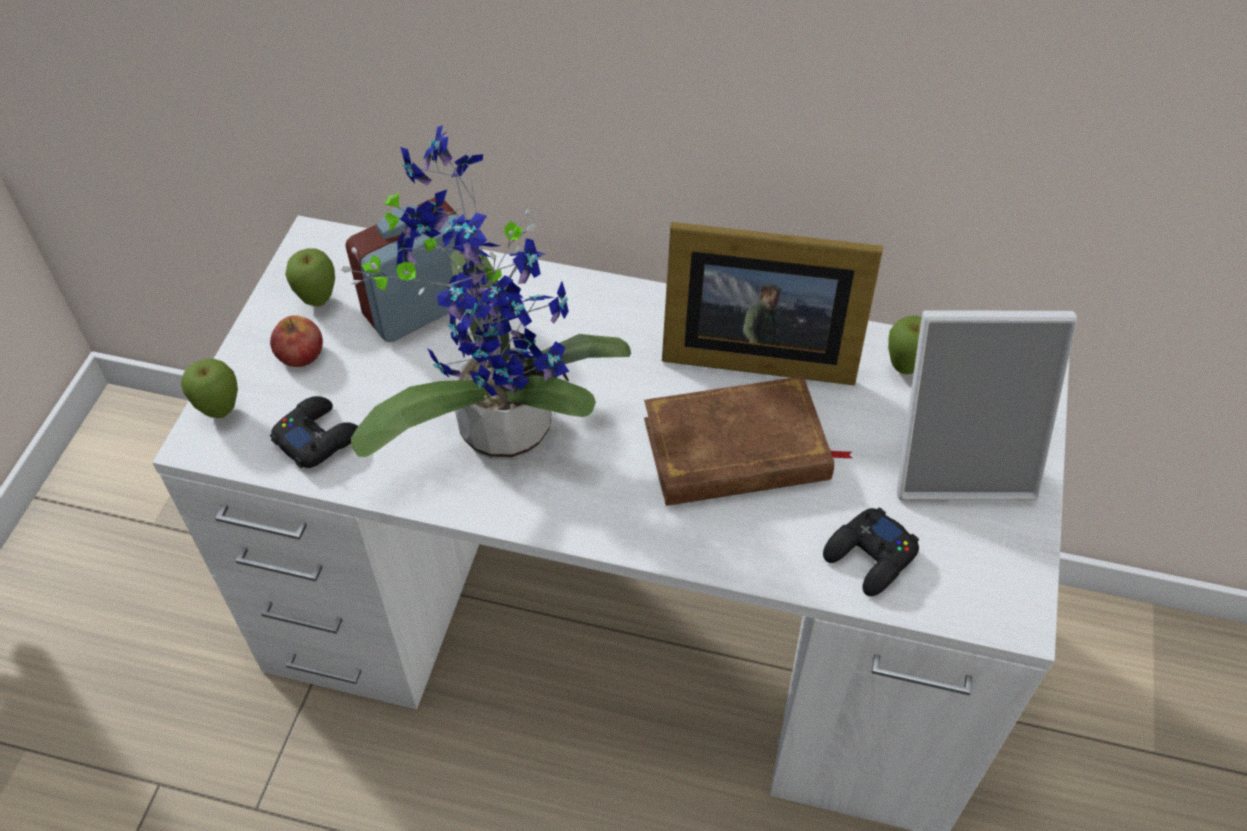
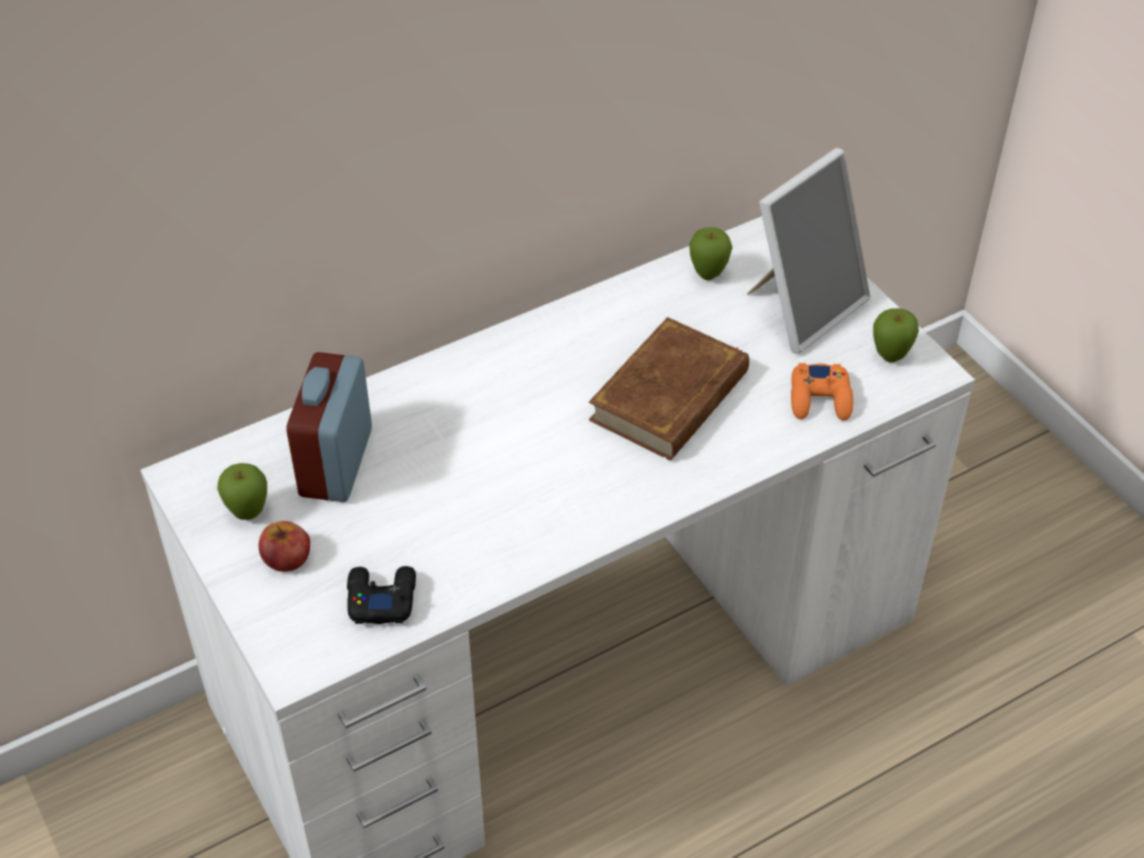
camera: 45 degrees left, 5 degrees down
apple [181,359,238,418] -> apple moved to [873,308,919,363]
potted plant [342,125,631,460] -> none
picture frame [662,222,883,386] -> none
black game controller [823,507,919,596] -> orange game controller [791,363,853,421]

